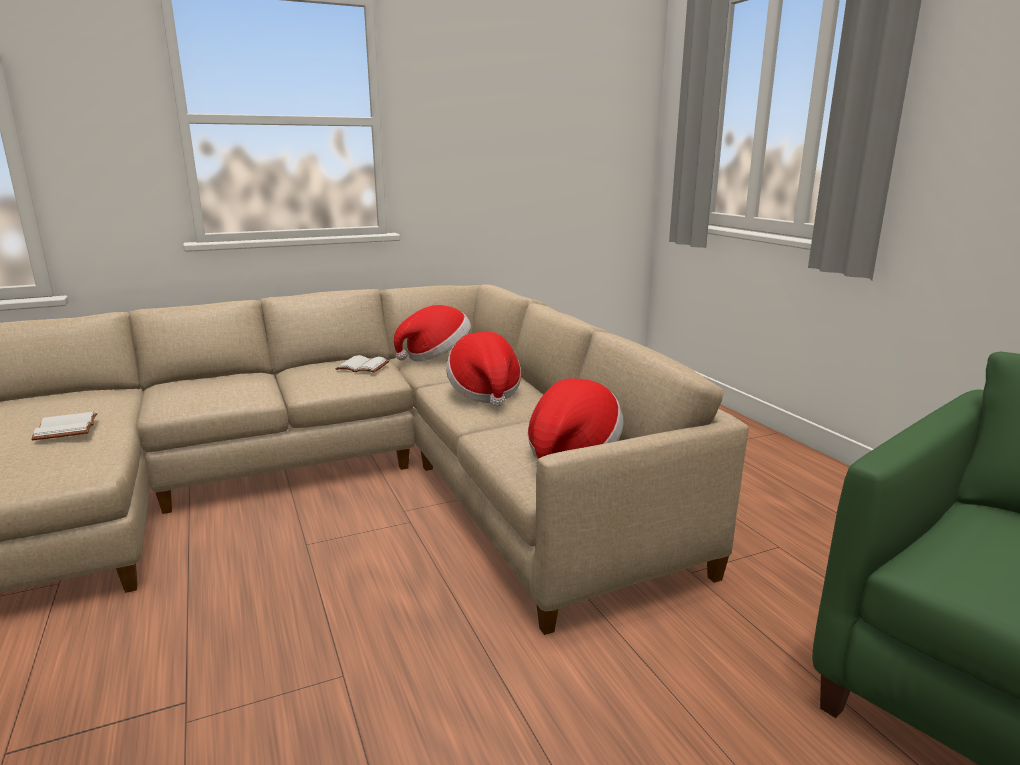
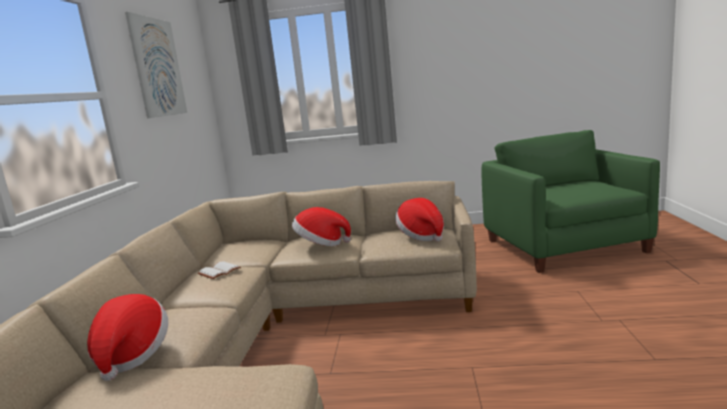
camera: 60 degrees left, 5 degrees down
white book [31,412,97,440] -> none
hat [394,305,471,361] -> hat moved to [87,294,168,381]
none -> picture [125,12,187,118]

